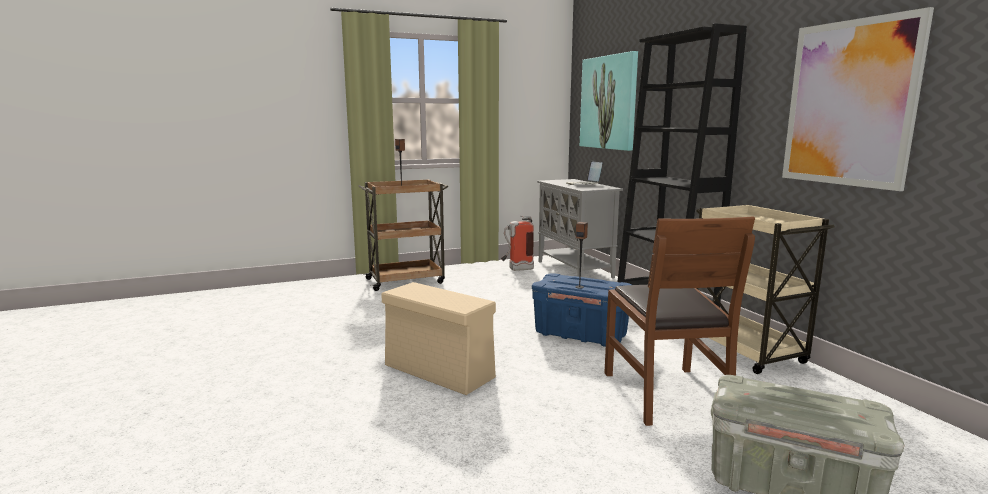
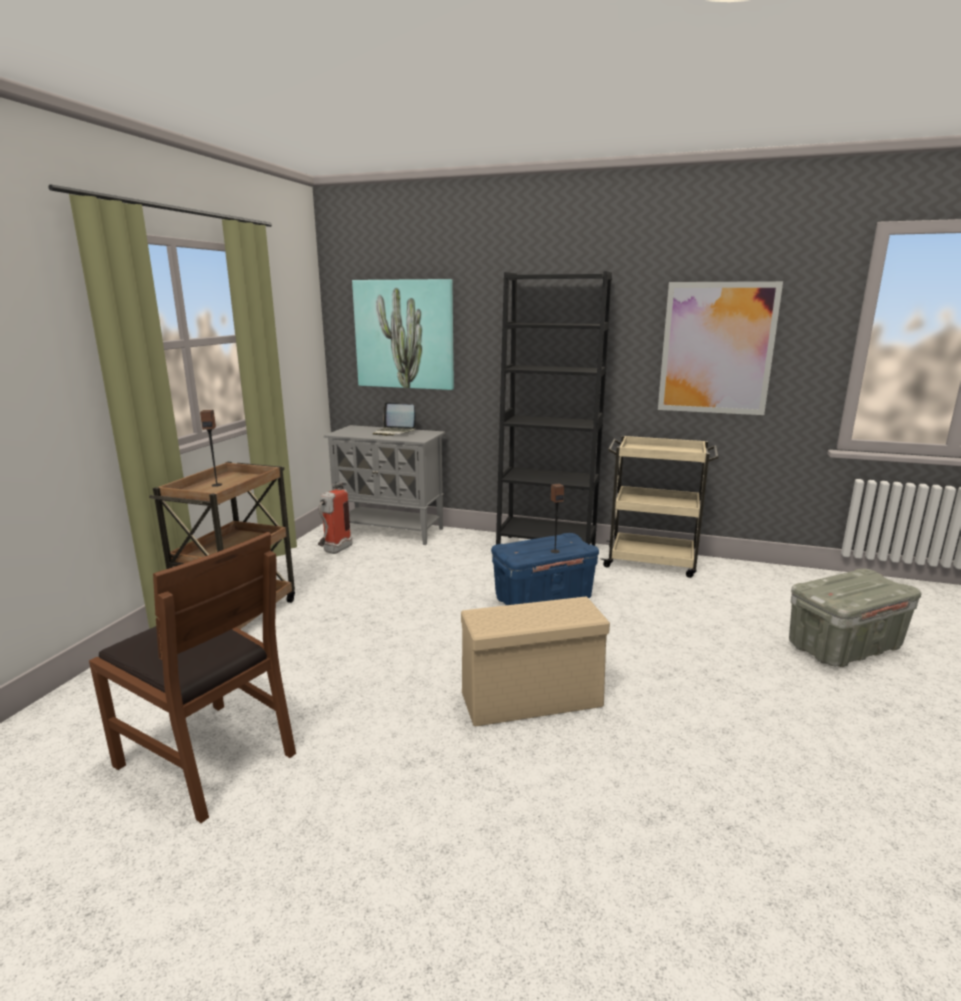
camera: 50 degrees left, 5 degrees up
brown chair [604,217,755,426] -> brown chair moved to [89,532,296,823]

